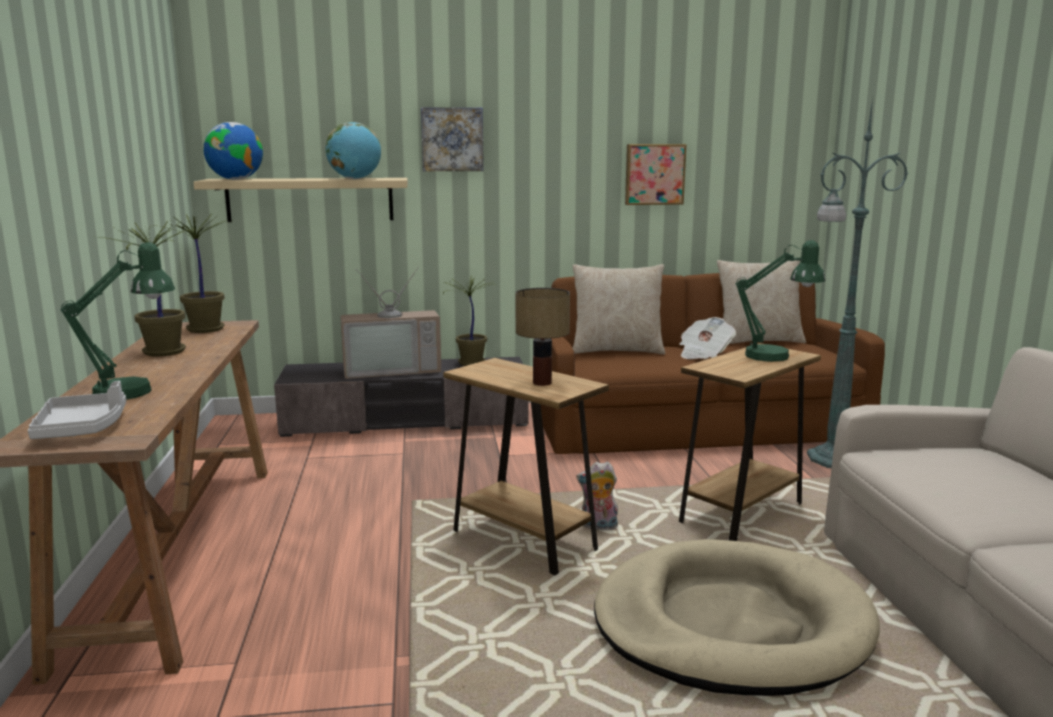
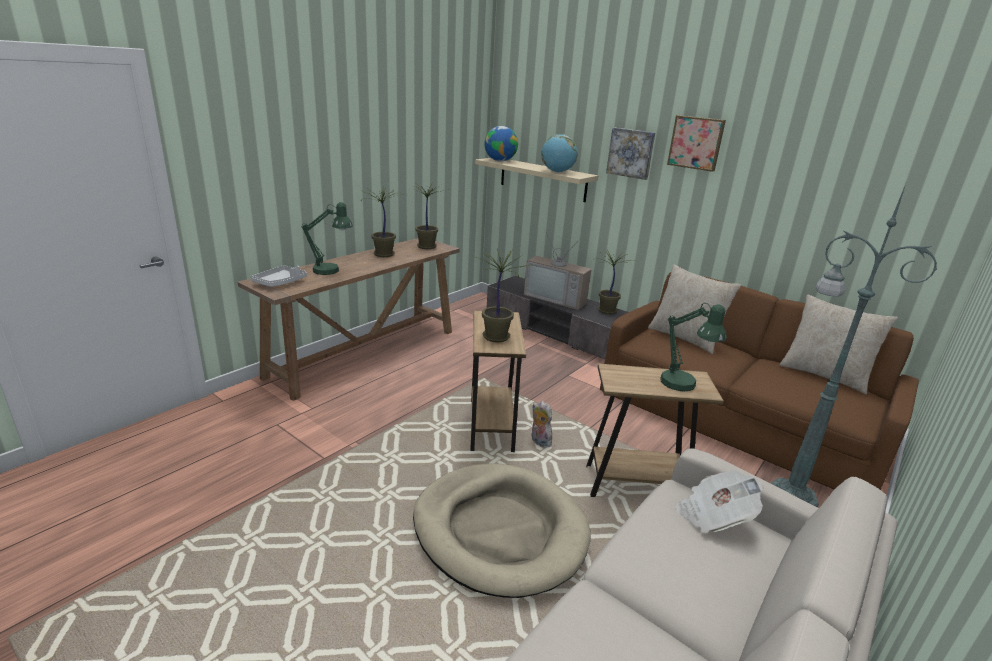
camera: 45 degrees right, 10 degrees up
table lamp [515,288,570,386] -> potted plant [473,248,534,342]
picture [625,144,687,205] -> picture moved to [667,115,726,172]
newspaper [680,317,736,359] -> newspaper moved to [675,470,764,534]

